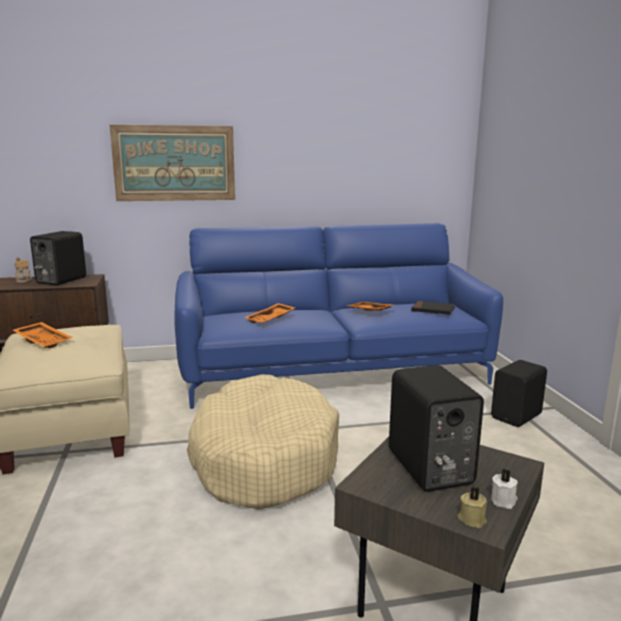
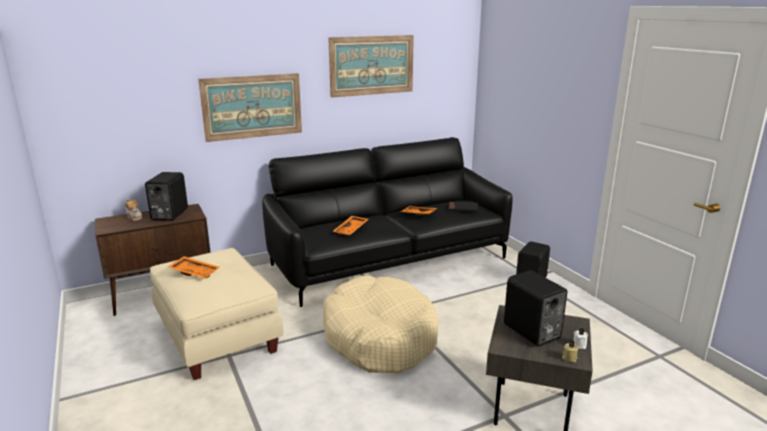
camera: 15 degrees left, 5 degrees up
blue sofa [174,223,503,409] -> black sofa [262,137,513,307]
none -> picture [328,35,414,98]

